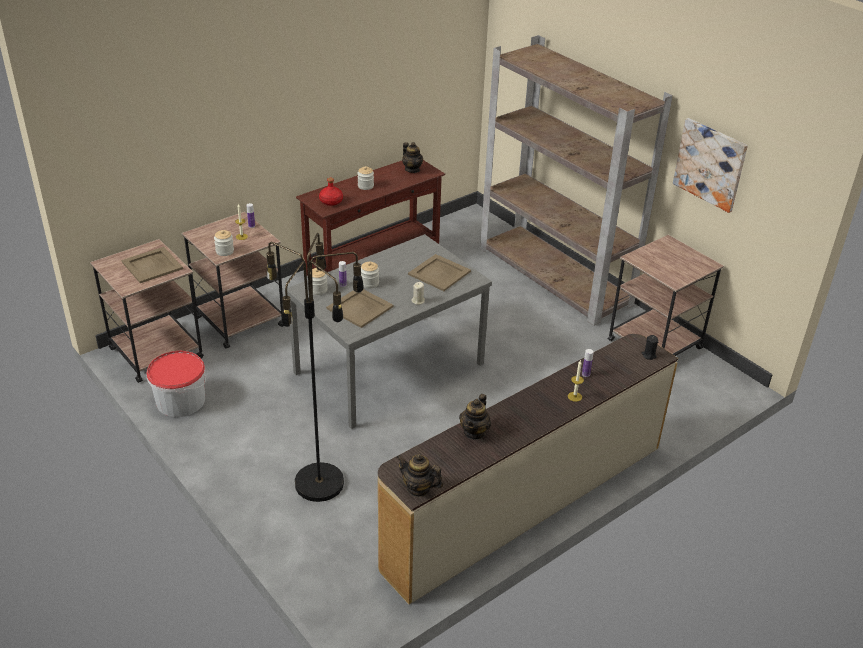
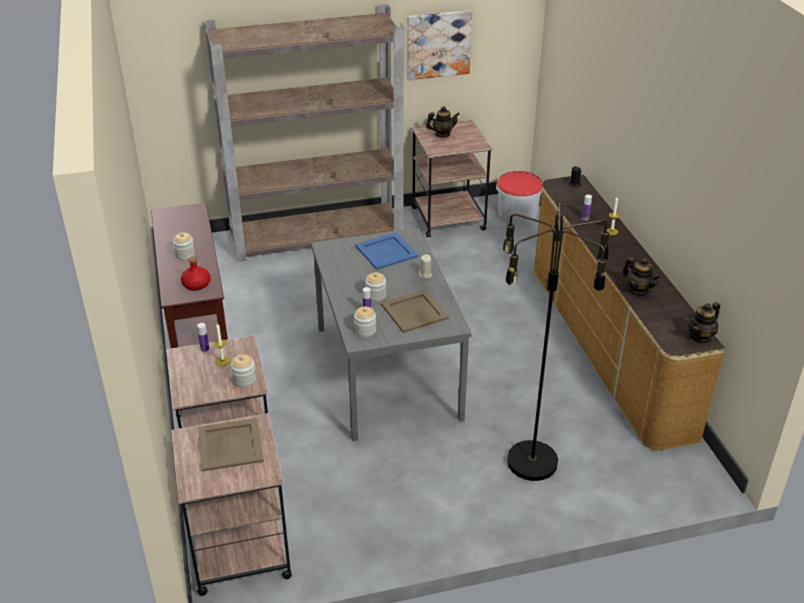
camera: 65 degrees left, 0 degrees up
bucket [147,351,206,417] -> bucket moved to [496,171,543,223]
teapot [402,142,423,173] -> teapot moved to [426,106,460,138]
beige tray [408,254,471,291] -> blue tray [355,233,419,270]

